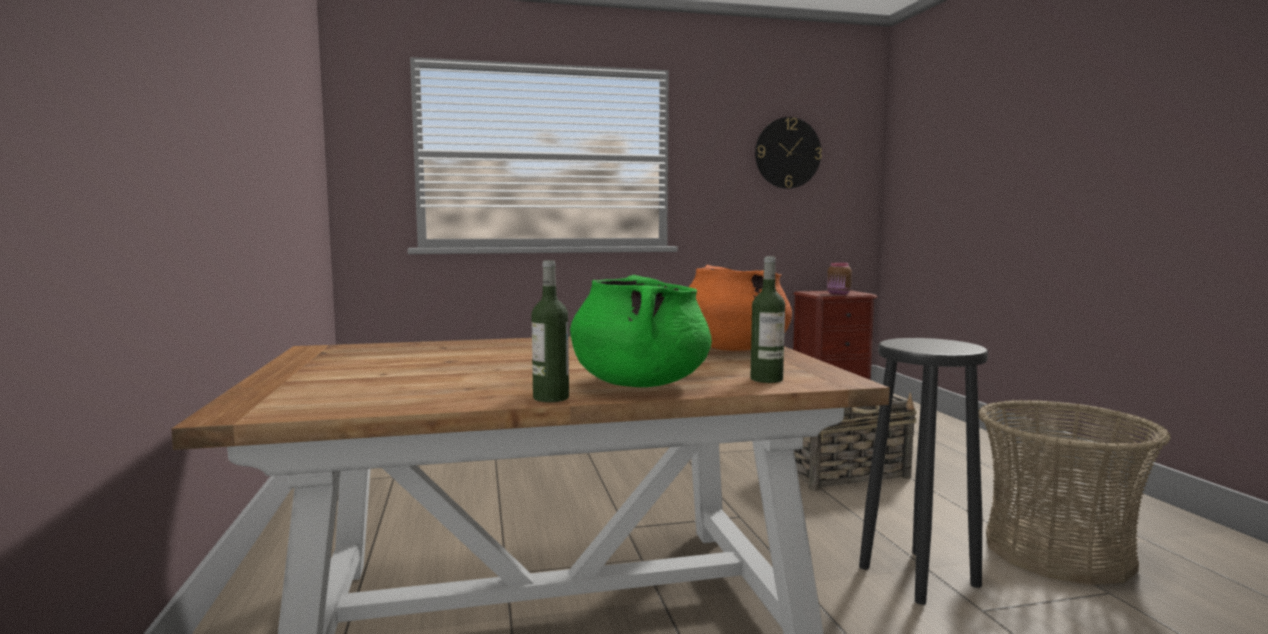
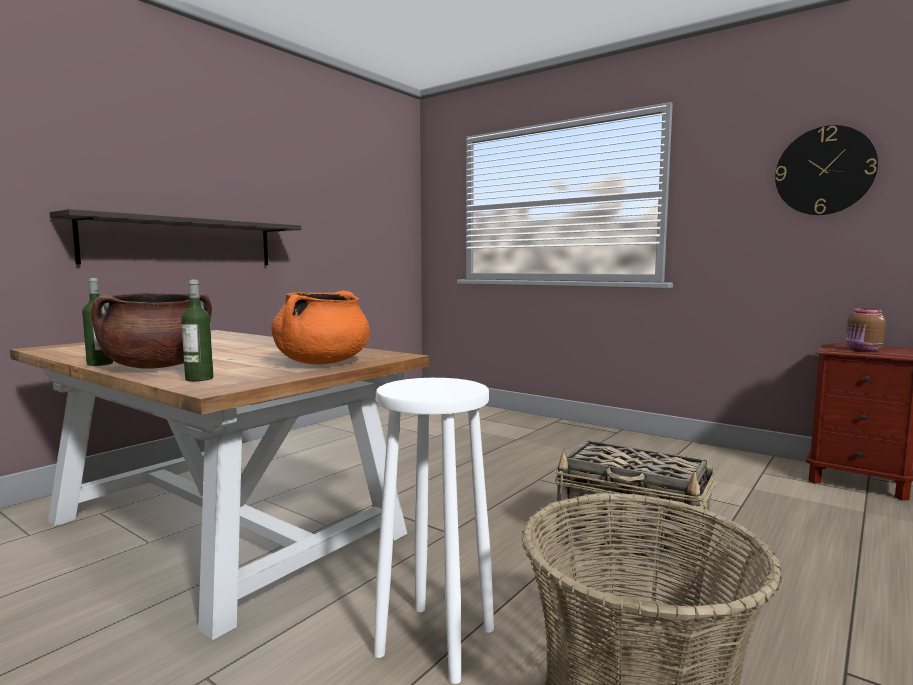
camera: 50 degrees right, 0 degrees up
green cooking pot [570,275,712,387] -> brown cooking pot [91,292,212,369]
black stool [859,338,988,605] -> white stool [374,378,494,684]
none -> shelf [50,209,301,265]

